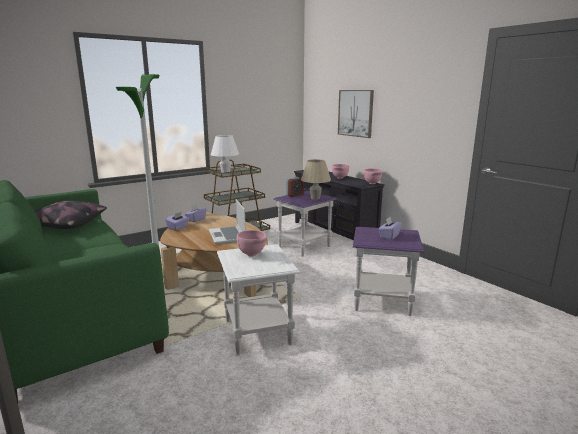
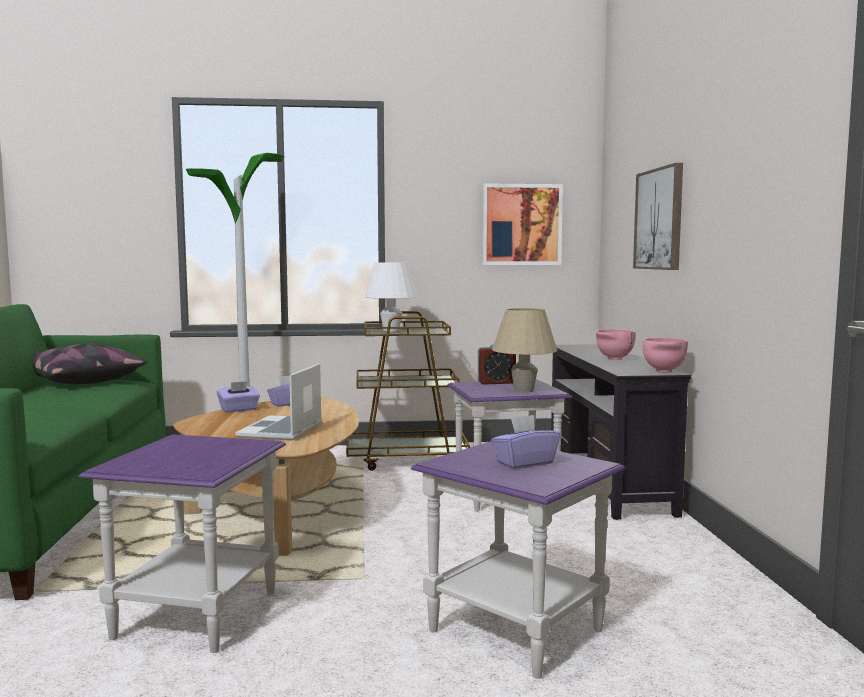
camera: 30 degrees right, 10 degrees down
white side table [217,244,300,355] -> purple side table [79,435,286,653]
pink bowl [237,230,266,256] -> none
none -> picture [482,184,563,265]

